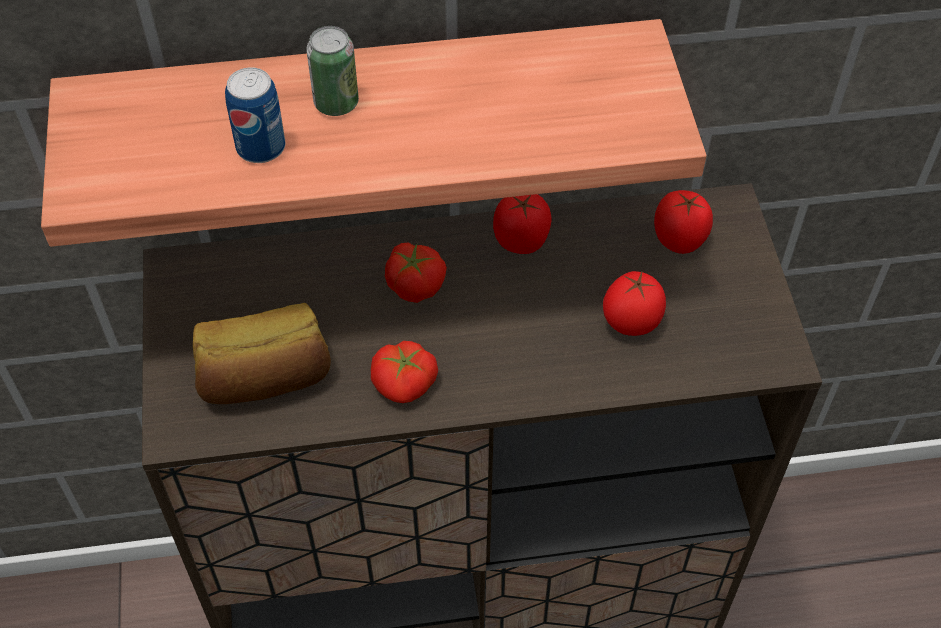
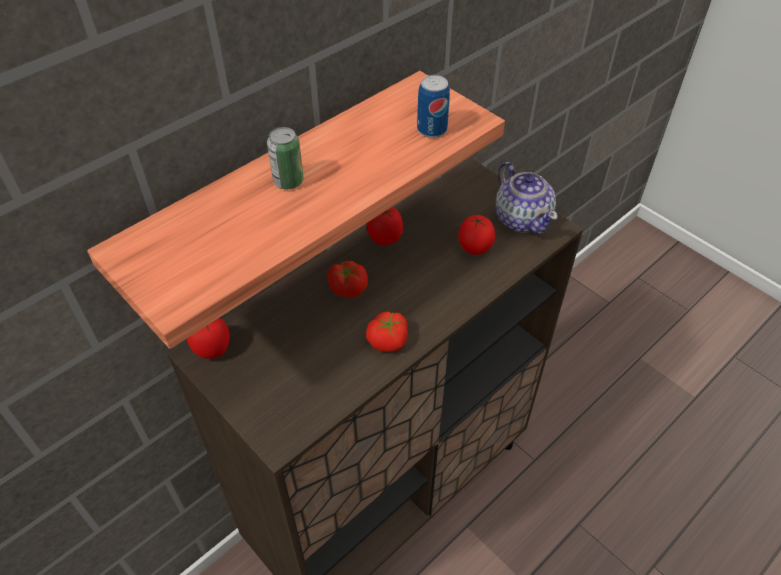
camera: 35 degrees left, 5 degrees down
bread [193,303,331,404] -> none
can [225,67,285,163] -> can moved to [417,75,450,138]
tomato [654,190,713,254] -> tomato moved to [187,318,230,359]
none -> teapot [496,162,558,234]

